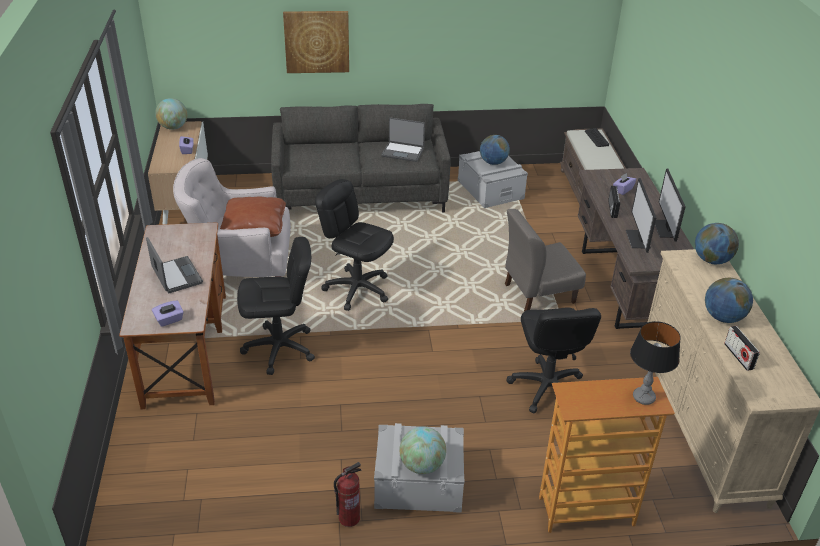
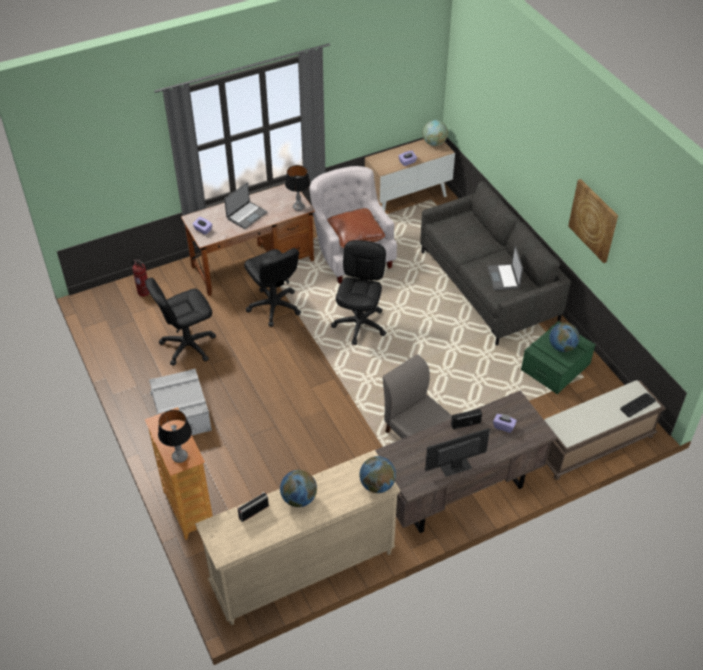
camera: 70 degrees right, 10 degrees up
picture [283,11,349,73] -> picture moved to [568,179,618,263]
fire extinguisher [334,462,362,527] -> fire extinguisher moved to [132,259,150,297]
globe [399,426,446,474] -> none
grey storage box [458,151,528,208] -> green storage box [521,321,596,394]
black office chair [506,307,601,413] -> black office chair moved to [145,278,216,366]
monitor [626,178,656,253] -> none
none -> table lamp [285,165,311,211]

